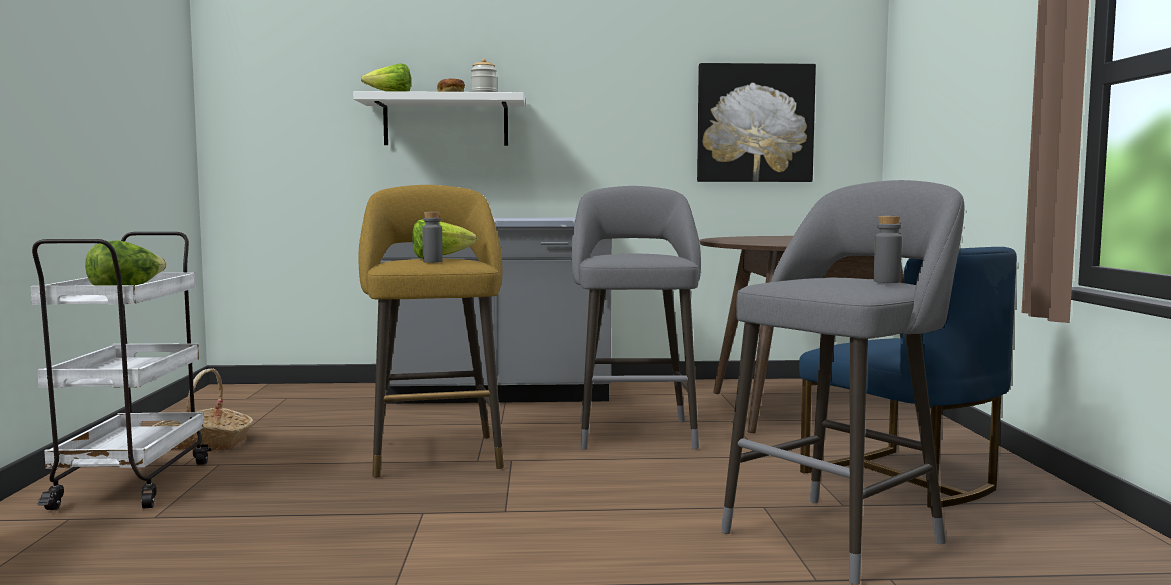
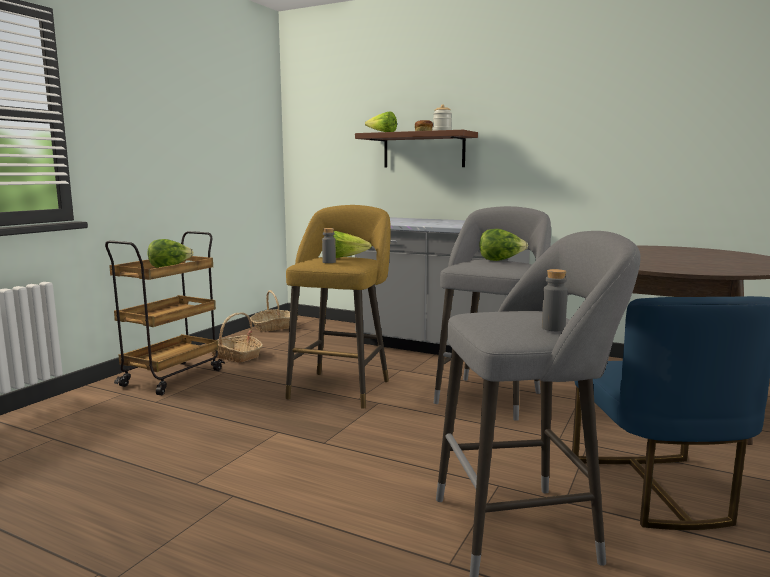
camera: 30 degrees right, 5 degrees up
white cart [31,232,212,510] -> brown cart [105,231,225,395]
white shelf [353,91,525,146] -> brown shelf [355,130,478,168]
picture [697,63,816,182] -> none
none -> basket [250,290,298,332]
none -> lettuce [479,229,528,261]

